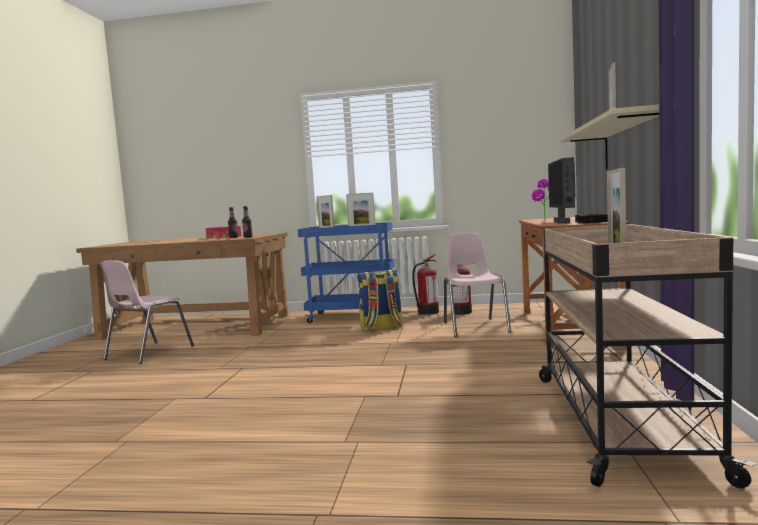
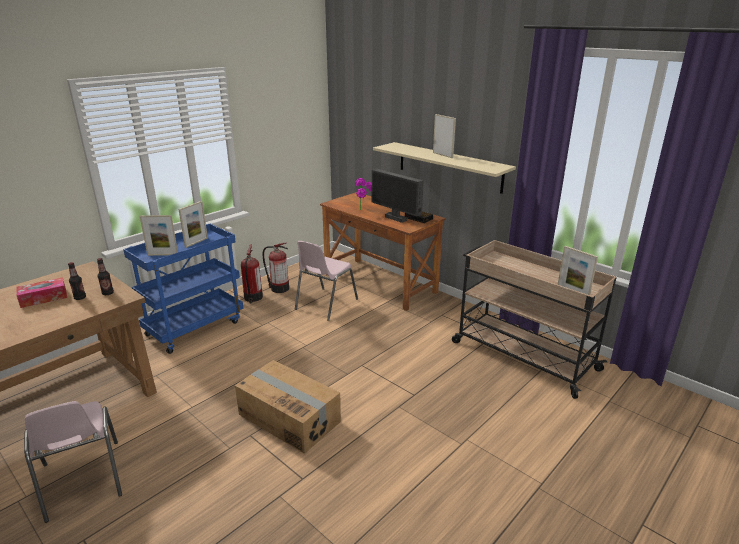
camera: 55 degrees left, 20 degrees up
backpack [357,269,403,331] -> none
pink chair [444,233,511,337] -> pink chair turned 90 degrees counterclockwise [295,241,358,321]
none -> cardboard box [235,360,341,454]

